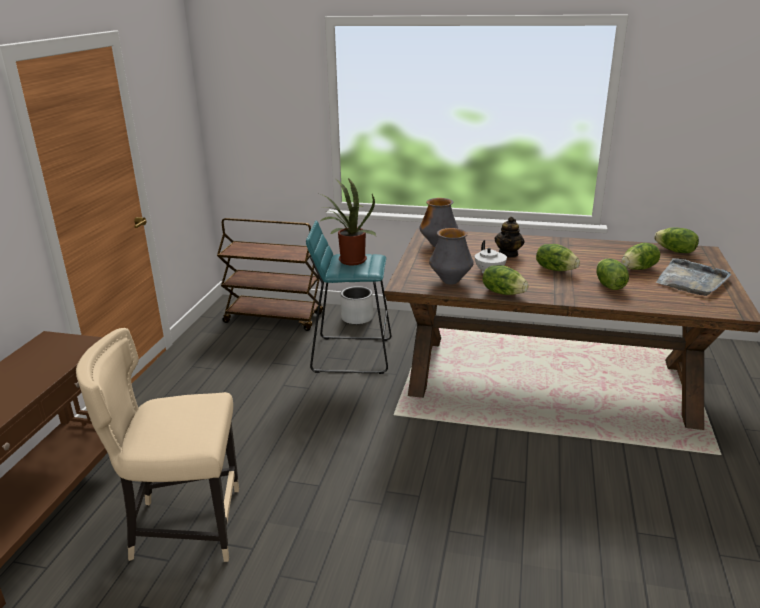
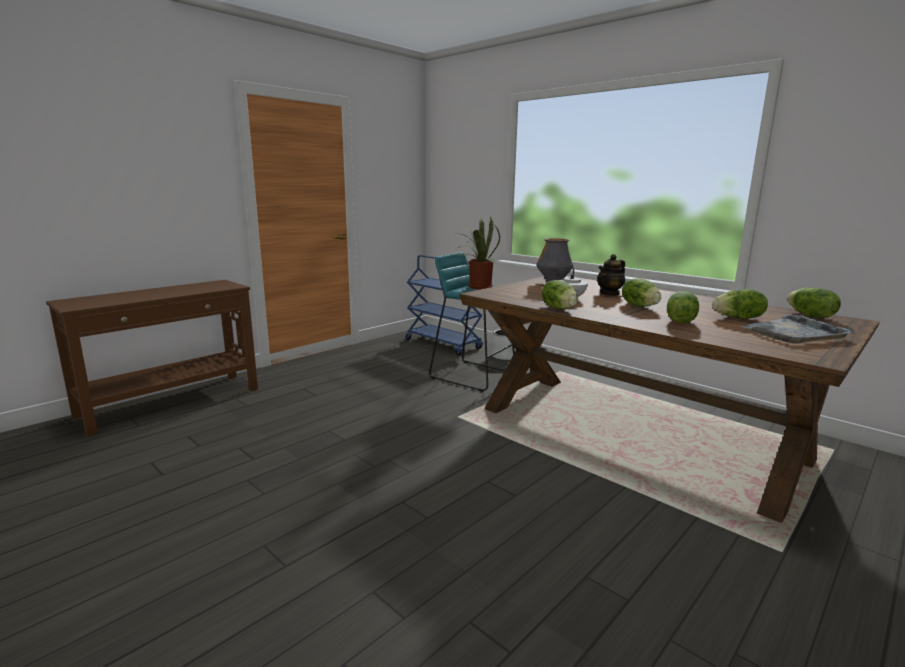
camera: 30 degrees right, 10 degrees down
beige chair [76,328,239,562] -> none
brown cart [217,218,323,331] -> blue cart [406,255,483,356]
vase [429,228,474,285] -> none

